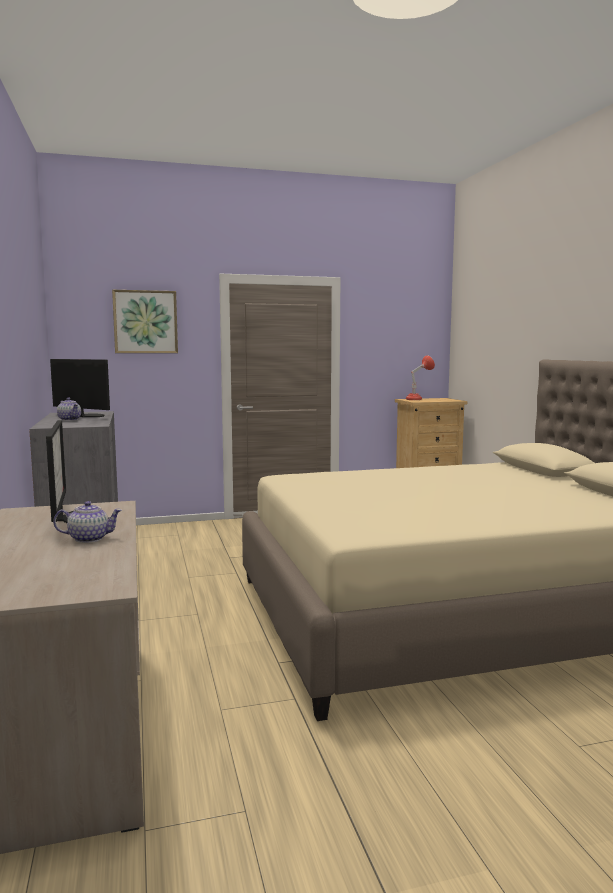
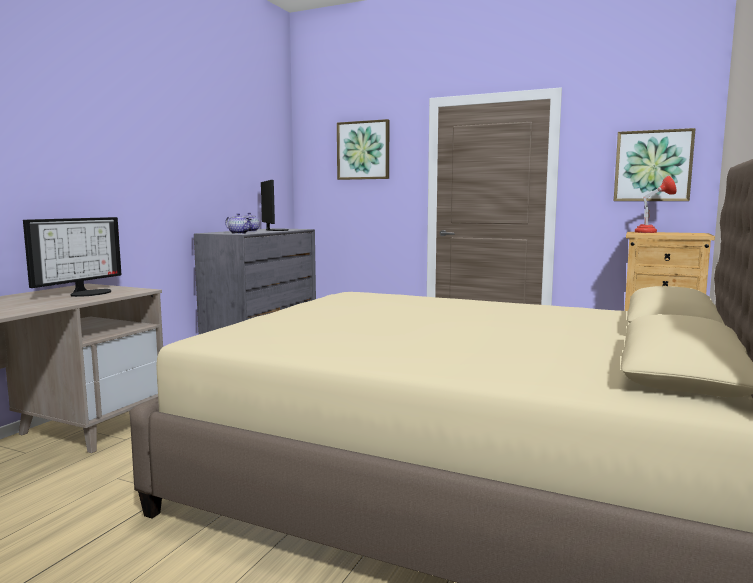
camera: 40 degrees right, 0 degrees up
teapot [53,501,122,543] -> teapot moved to [225,213,252,234]
none -> picture [614,128,696,201]

